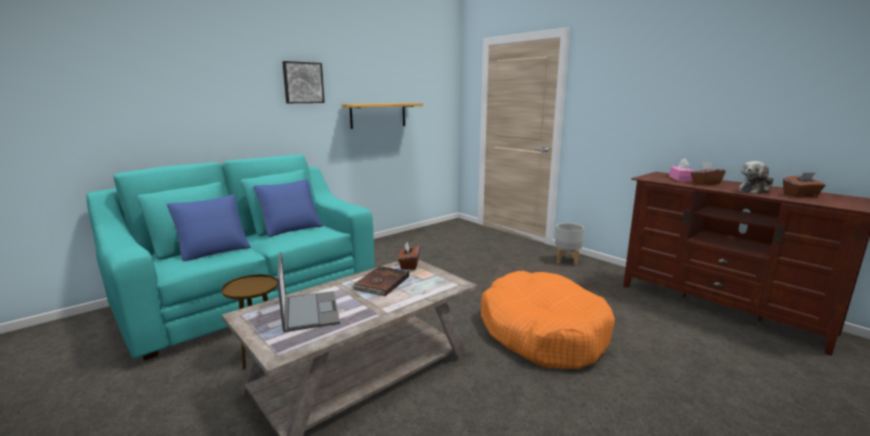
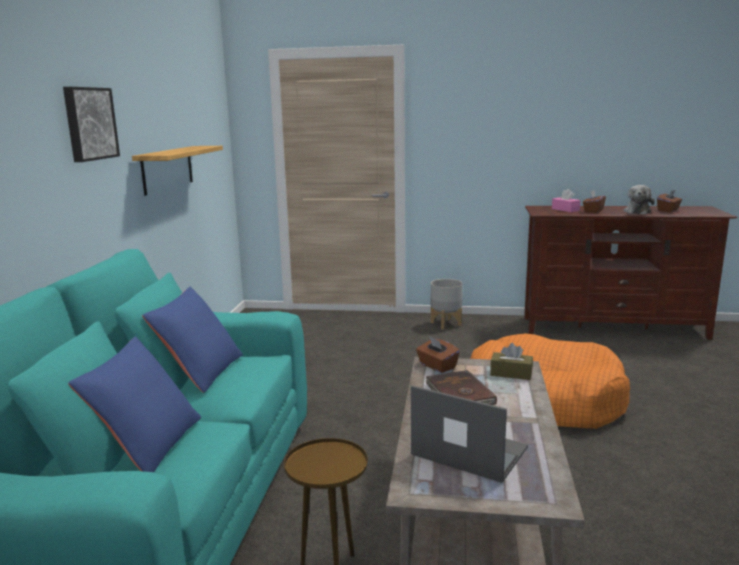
camera: 40 degrees left, 0 degrees up
none -> brown tissue box [490,343,533,380]

